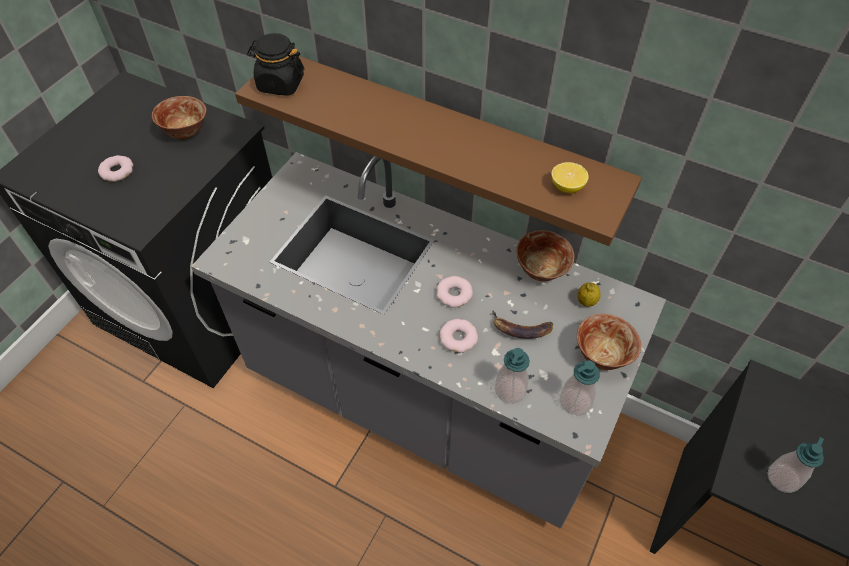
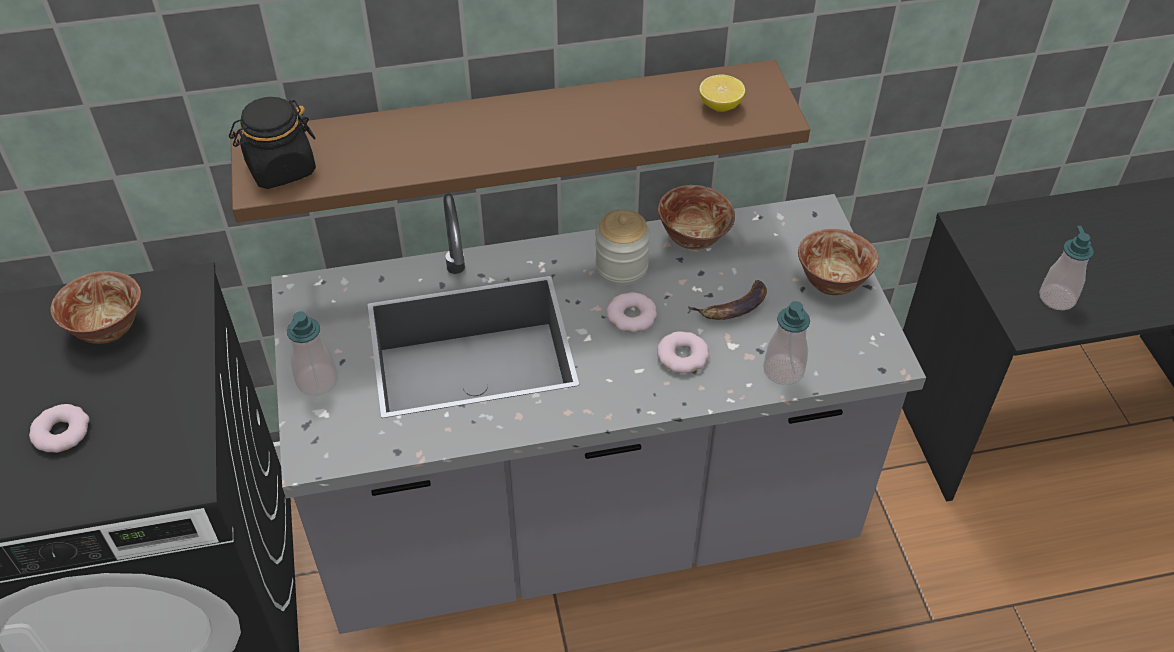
camera: 40 degrees left, 5 degrees down
soap dispenser [560,360,600,416] -> soap dispenser moved to [287,311,338,396]
lemon [577,282,601,307] -> none
none -> jar [595,209,650,286]

